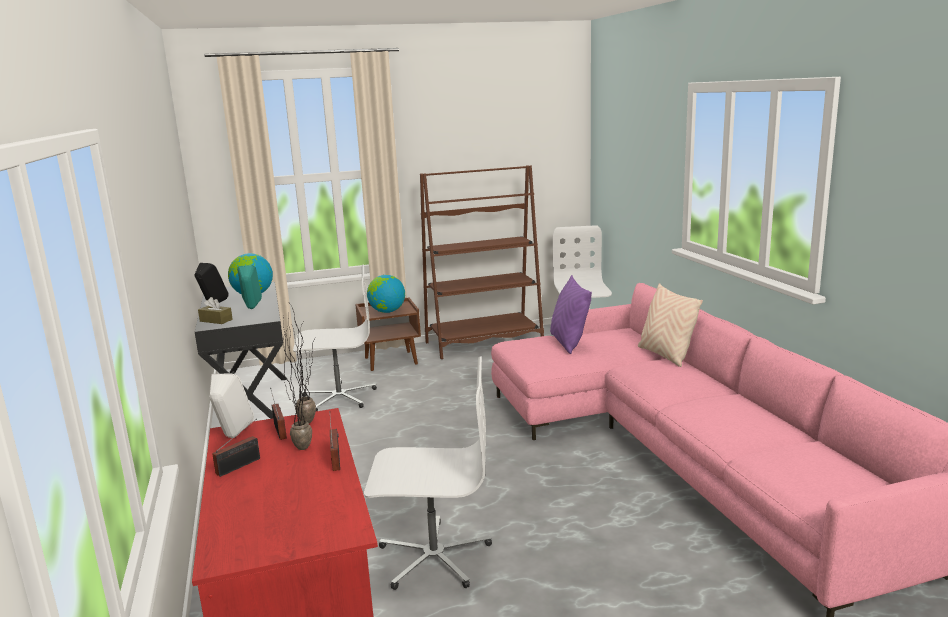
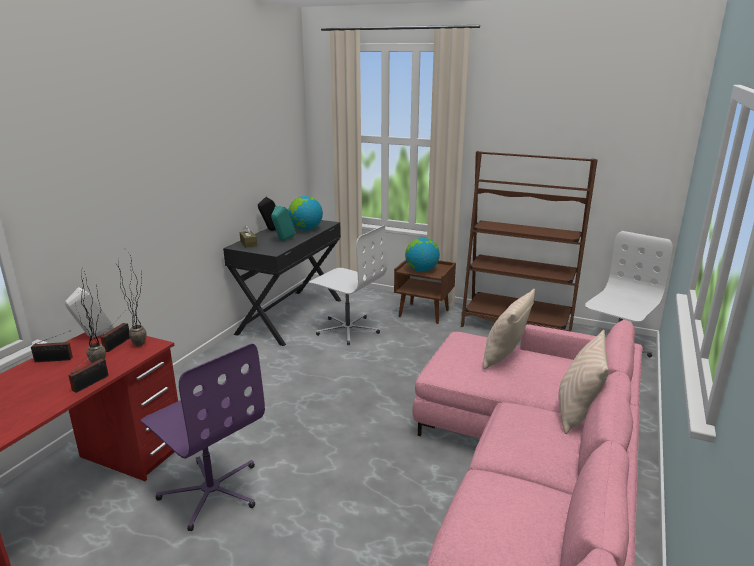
camera: 40 degrees right, 5 degrees up
white office chair [364,356,492,590] -> purple office chair [141,343,265,531]
purple pillow [550,275,592,354] -> beige pillow [483,289,535,369]

